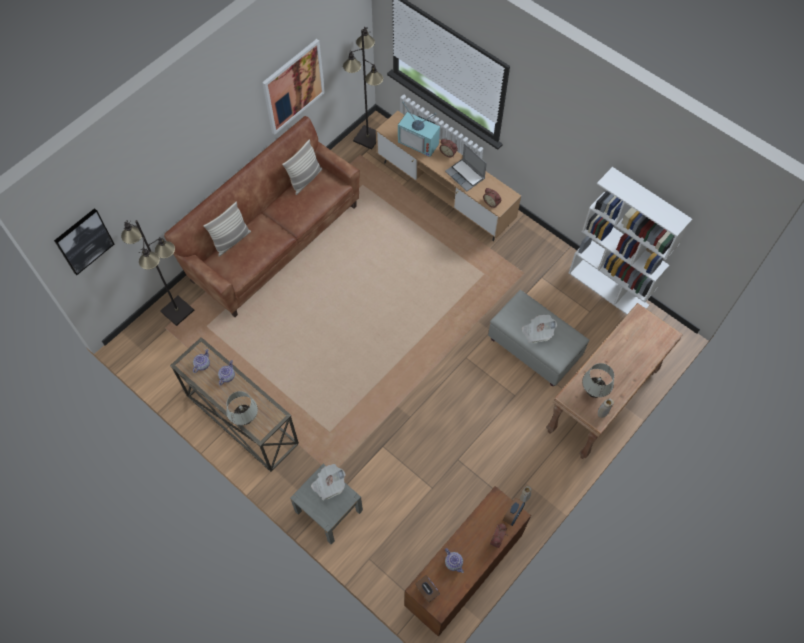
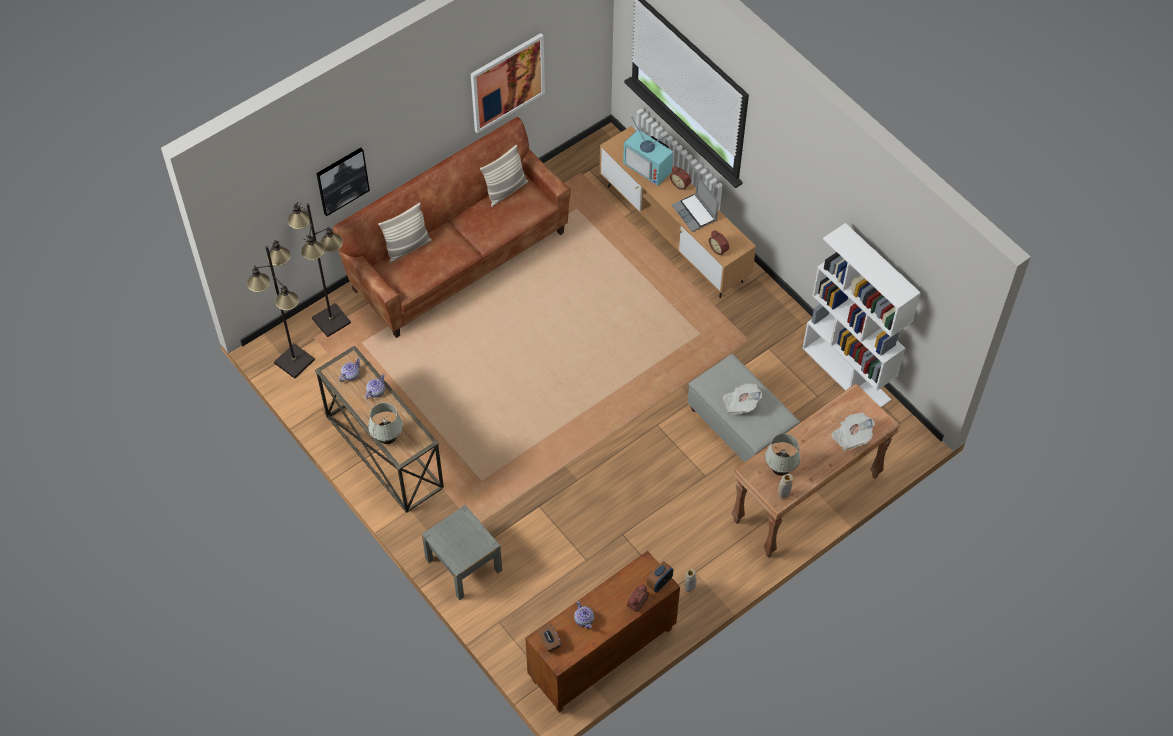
camera: 10 degrees right, 5 degrees down
picture [54,208,114,275] -> picture moved to [316,148,370,216]
newspaper [311,464,346,500] -> newspaper moved to [831,412,875,451]
black floor lamp [343,27,383,150] -> black floor lamp moved to [247,240,315,379]

